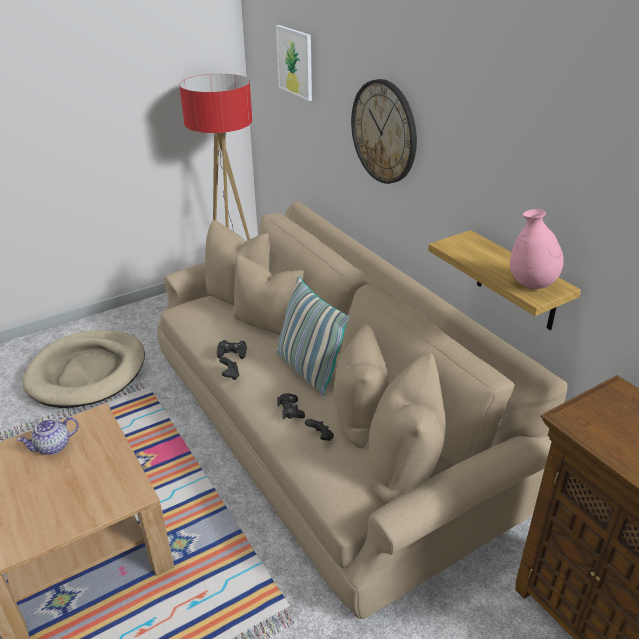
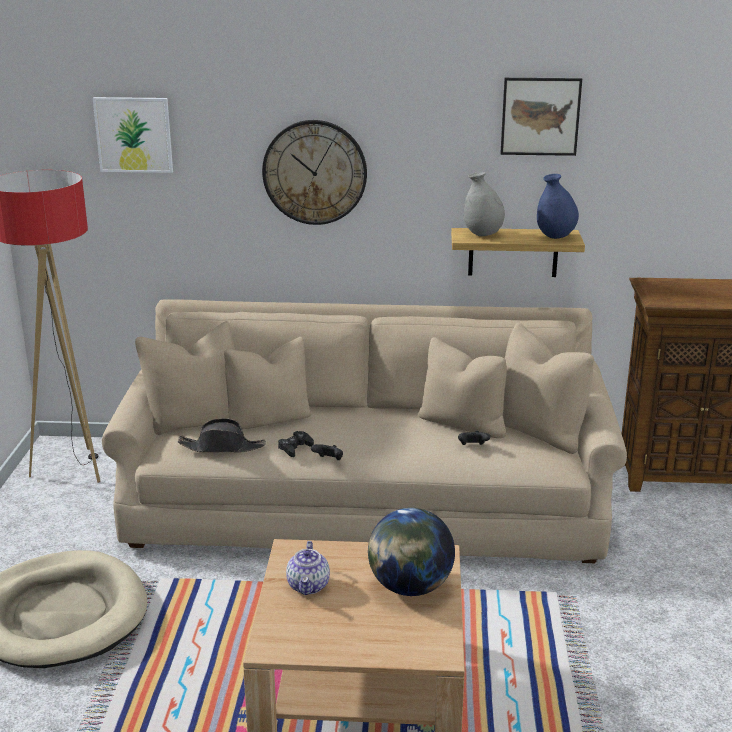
camera: 55 degrees left, 10 degrees down
pillow [276,276,349,396] -> none
black game controller [277,393,305,420] -> none
pink vase [510,209,564,289] -> blue vase [537,174,579,239]
none -> black hat [178,418,266,453]
none -> globe [368,508,455,596]
none -> grey vase [464,172,505,236]
none -> picture [500,78,582,156]

